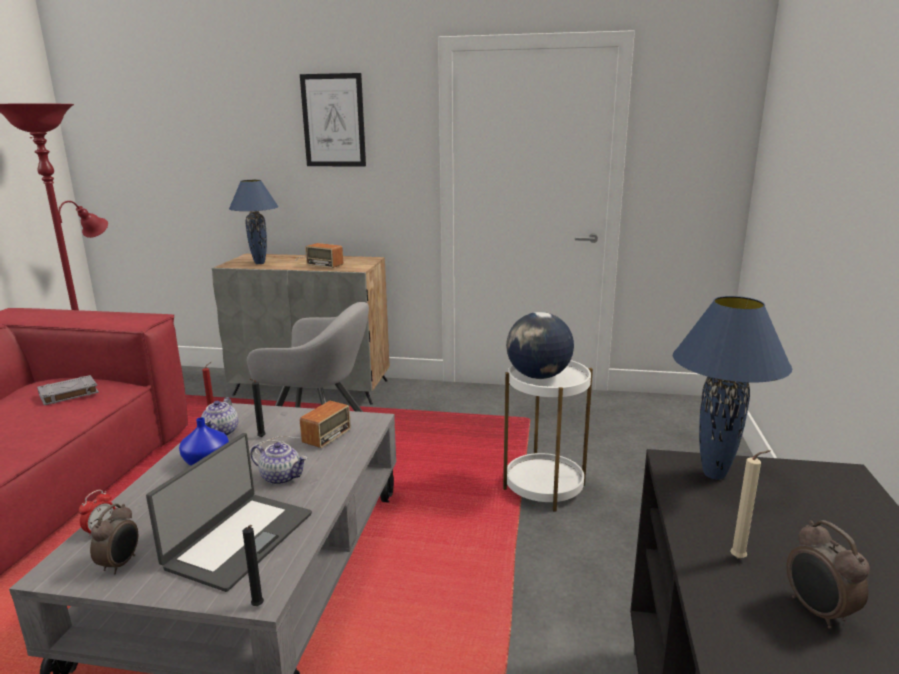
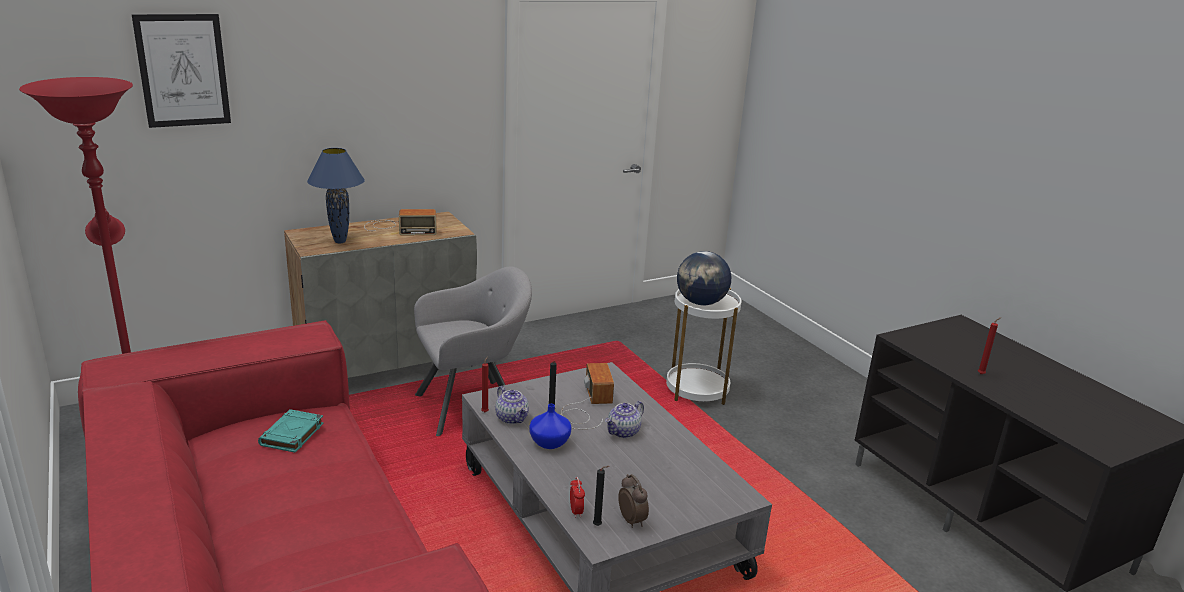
camera: 40 degrees left, 5 degrees up
grey book [37,375,99,405] -> turquoise book [258,409,324,452]
laptop [146,433,312,592] -> none
black candle [243,525,264,606] -> black candle moved to [593,466,609,526]
teapot [251,442,307,485] -> teapot turned 150 degrees clockwise [605,401,644,438]
picture [300,73,366,166] -> picture moved to [132,14,231,128]
blue table lamp [673,296,792,480] -> none
beige candle [731,450,771,558] -> red candle [978,318,1000,374]
alarm clock [786,520,870,629] -> none

